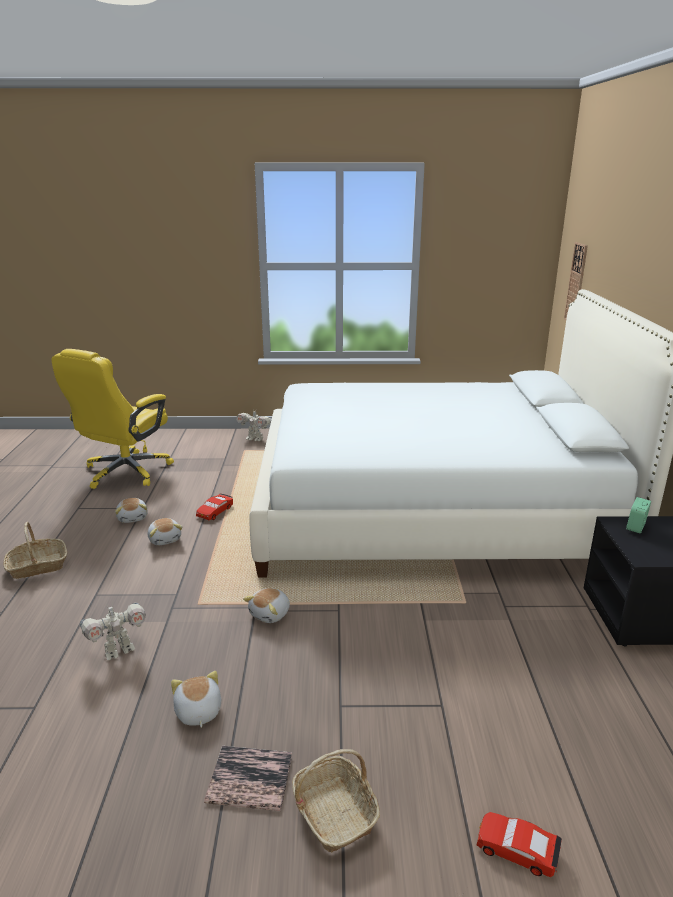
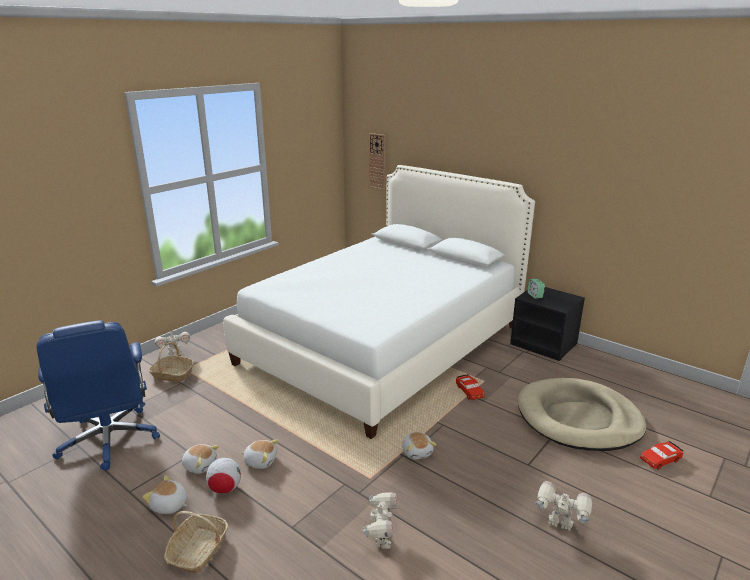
camera: 50 degrees left, 0 degrees up
yellow office chair [51,349,174,489] -> blue office chair [36,320,160,471]
plush toy [171,671,221,728] -> plush toy moved to [142,475,187,514]
red toy car [196,493,233,520] -> red toy car moved to [456,374,485,400]
book [204,746,292,811] -> toy robot [536,481,592,531]
basket [292,749,380,853] -> basket moved to [149,342,194,382]
none -> football [206,458,241,494]
none -> beige dog bed [518,378,646,451]

